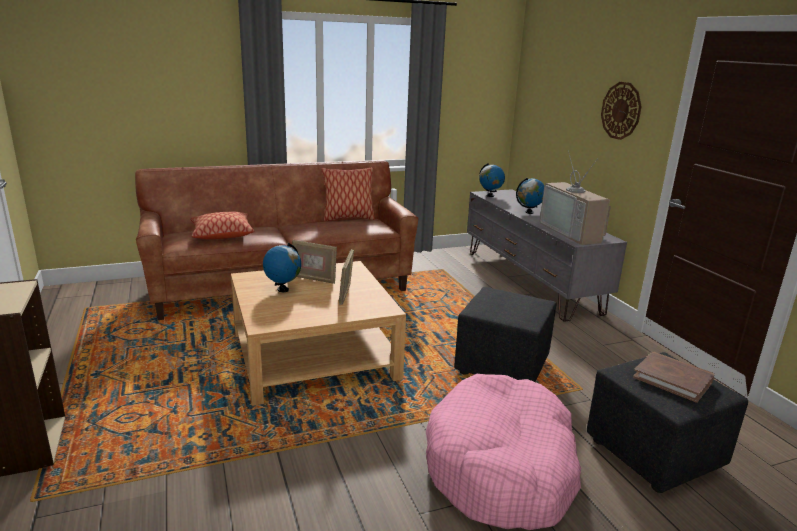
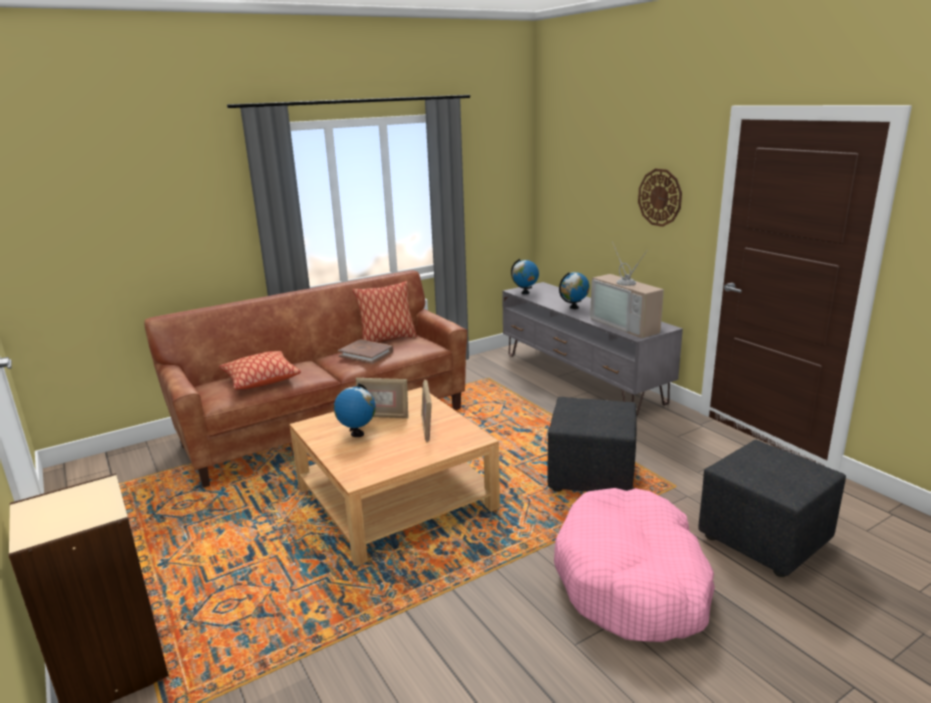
camera: 10 degrees left, 0 degrees up
brown book [633,352,714,403] -> brown book moved to [338,339,393,364]

